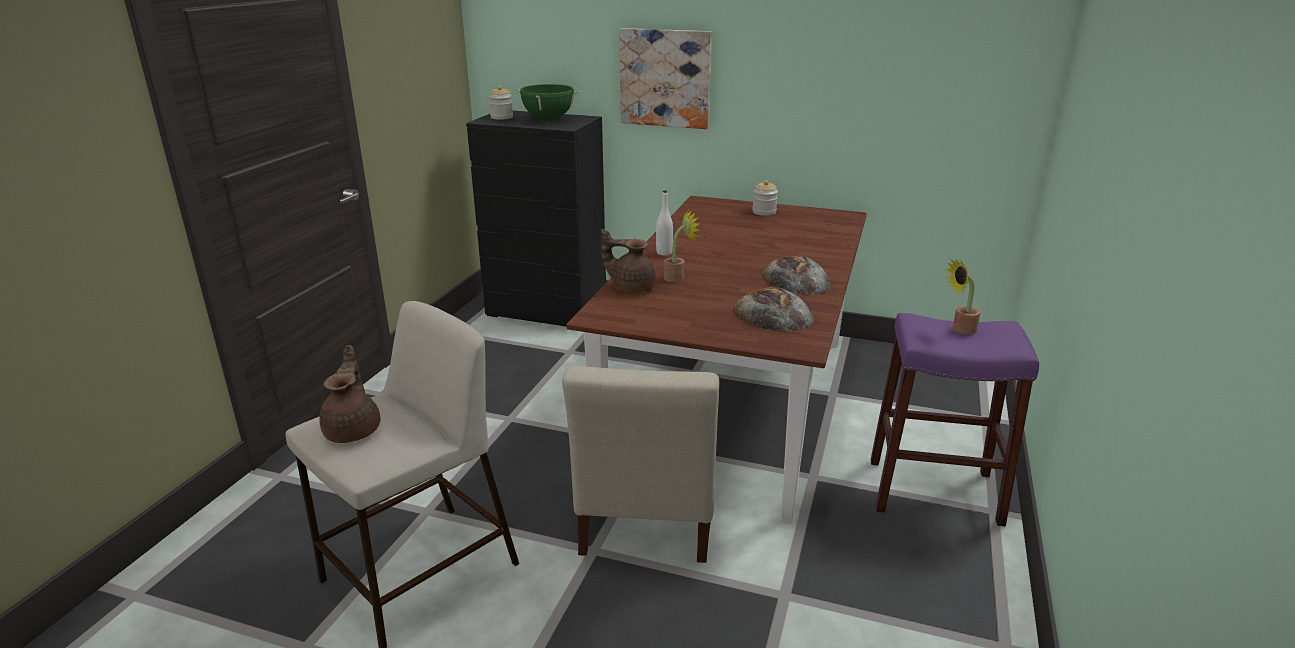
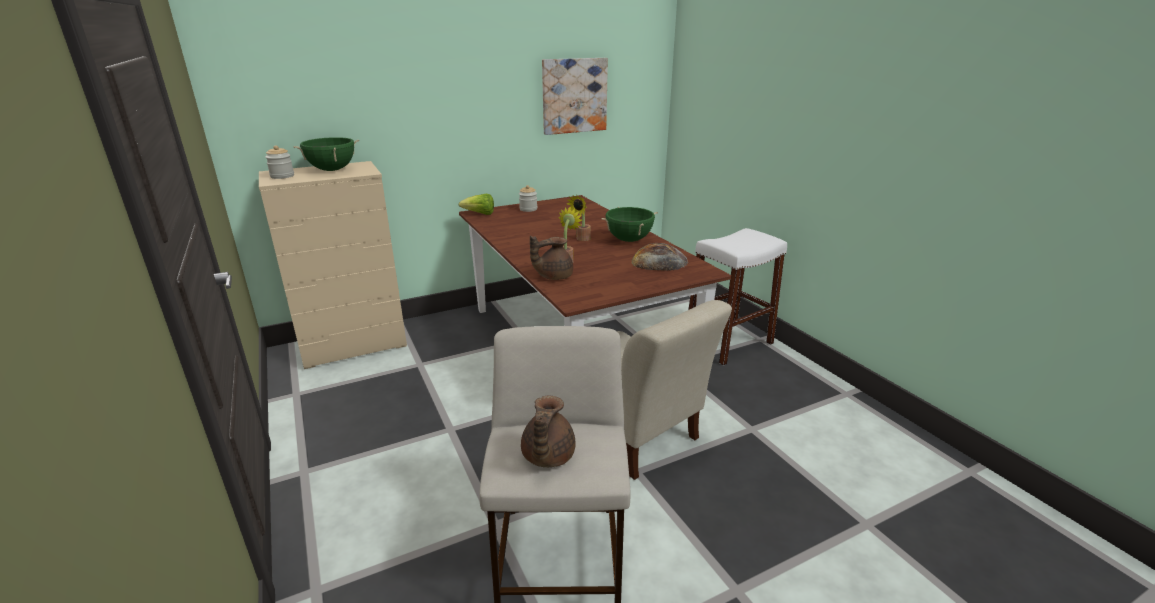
camera: 45 degrees left, 0 degrees up
brown teapot [319,345,381,443] -> brown teapot turned 120 degrees counterclockwise [521,396,576,467]
black dresser [466,111,606,326] -> beige dresser [259,161,407,369]
picture [619,28,712,129] -> picture moved to [542,58,608,135]
white bottle [656,190,673,256] -> none
bread [763,255,830,295] -> green cooking pot [602,207,658,242]
purple stool [871,313,1039,526] -> white stool [688,228,787,366]
potted plant [945,259,981,335] -> potted plant moved to [567,194,591,241]
none -> lettuce [458,194,494,215]

